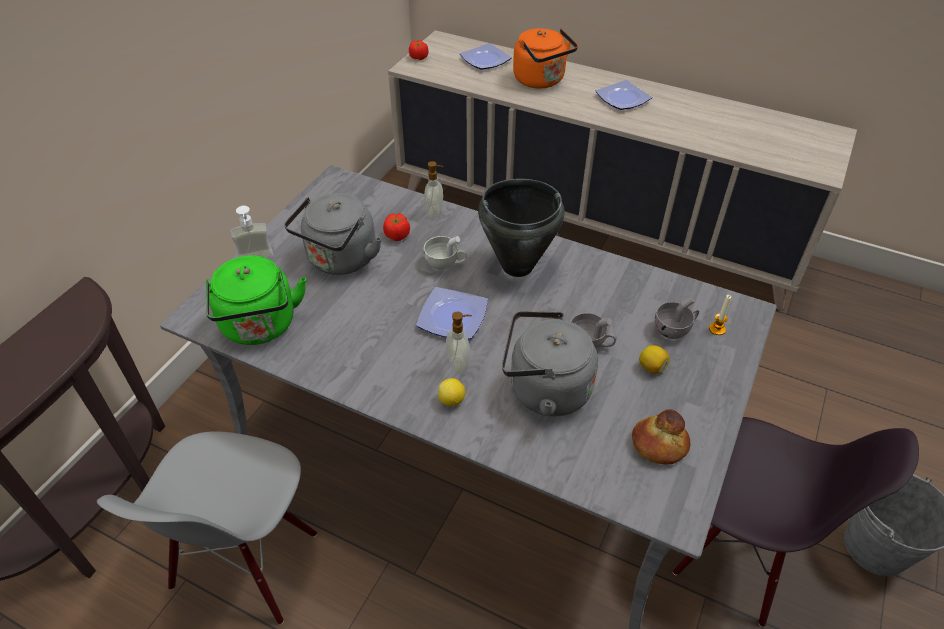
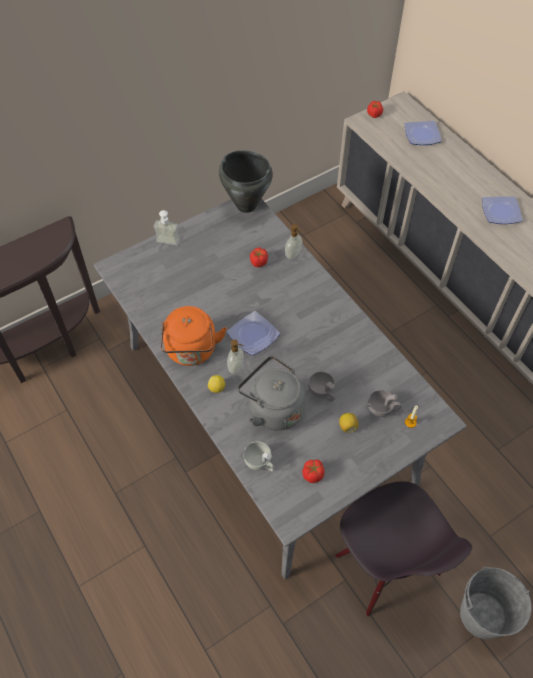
camera: 30 degrees right, 10 degrees up
grey chair [97,431,317,624] -> none
green kettle [206,255,306,345] -> none
grey kettle [284,193,382,275] -> none
white cup [424,236,467,270] -> white cup moved to [244,441,274,471]
black cooking pot [478,179,565,277] -> black cooking pot moved to [219,150,273,213]
orange kettle [513,28,578,88] -> orange kettle moved to [160,306,227,366]
bread [632,409,690,465] -> tomato [302,459,324,483]

